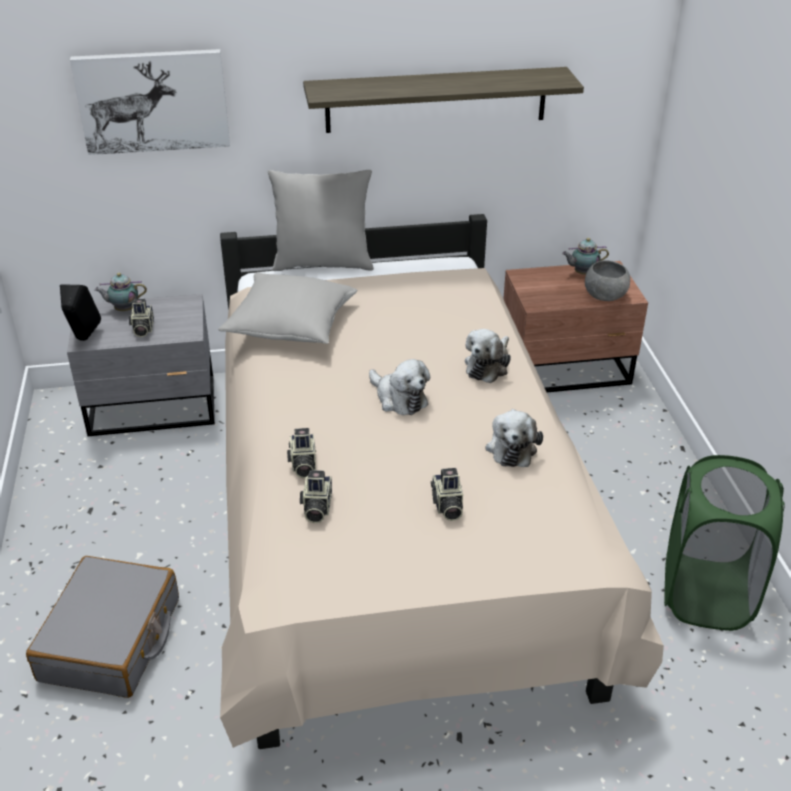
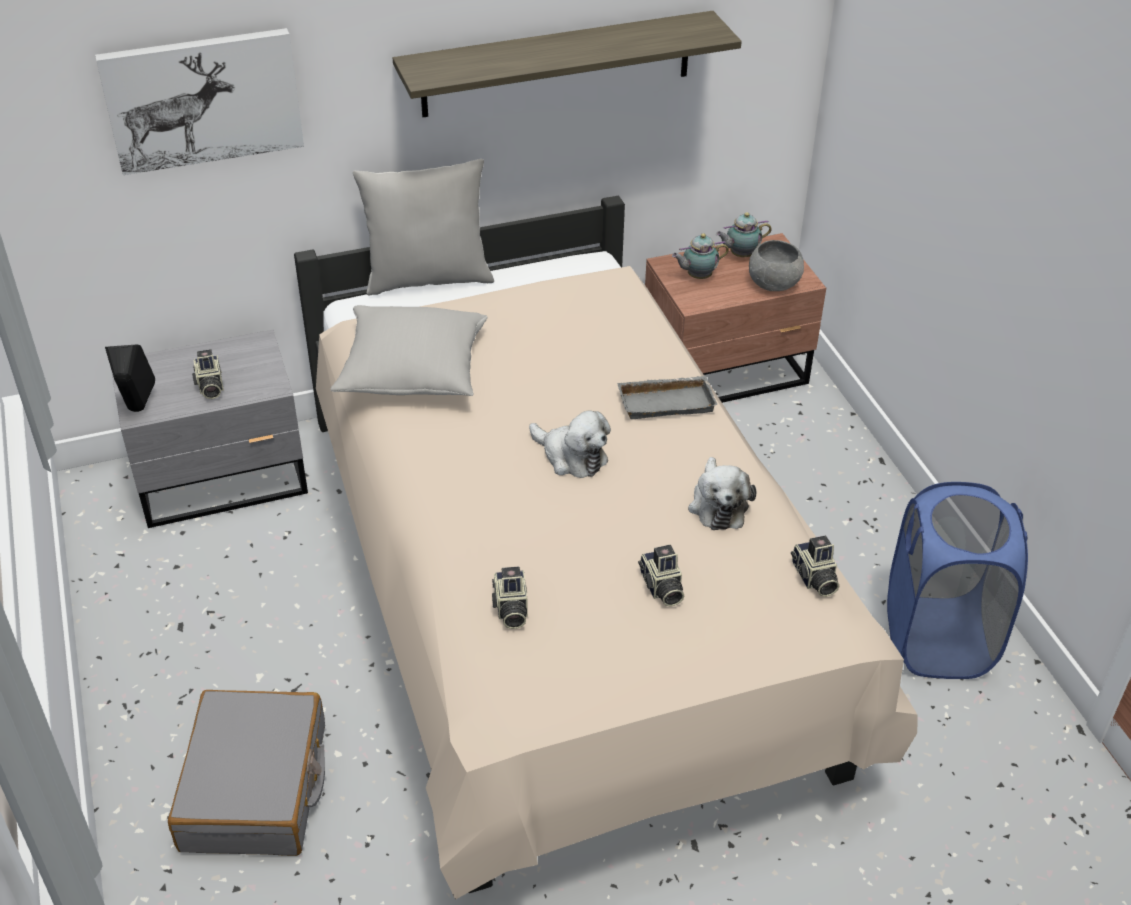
camera: 10 degrees left, 5 degrees up
teapot [94,273,147,311] -> teapot moved to [672,233,729,279]
camera [287,428,316,478] -> camera moved to [791,535,839,597]
plush toy [465,329,511,383] -> grey tray [617,376,718,419]
green laundry basket [664,455,784,631] -> blue laundry basket [887,482,1028,679]

